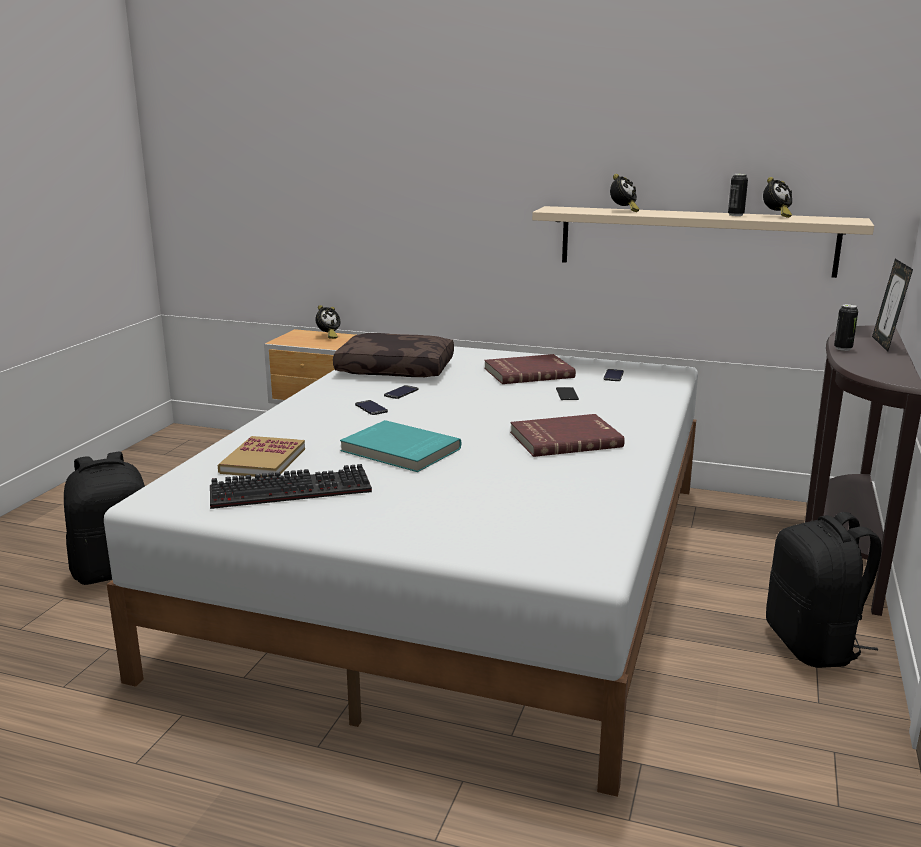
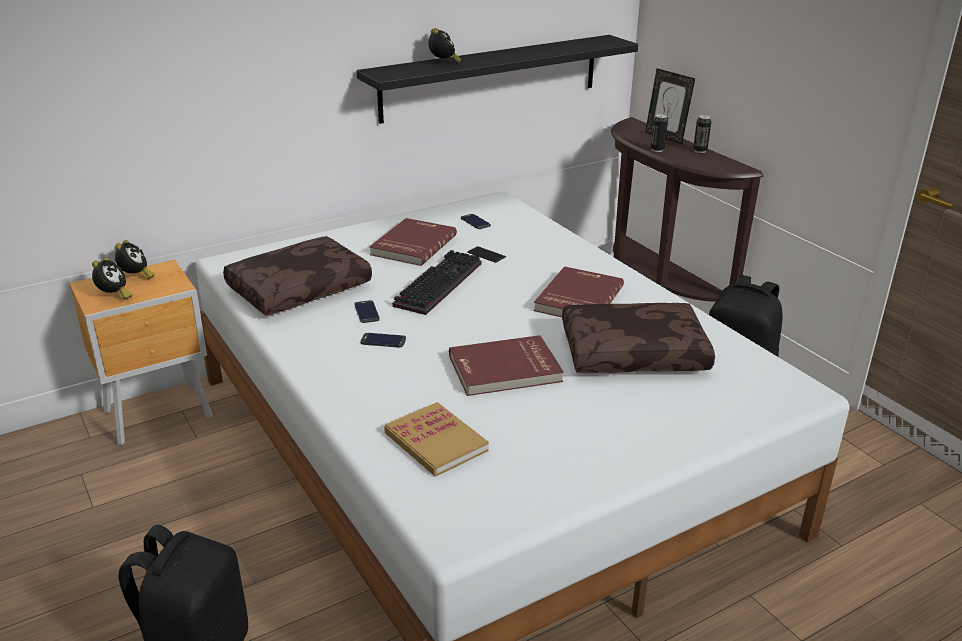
camera: 50 degrees left, 10 degrees up
keyboard [210,464,372,509] -> keyboard moved to [392,250,482,315]
turquoise book [340,420,461,472] -> red book [449,335,564,396]
beige shelf [532,206,874,278] -> black shelf [357,35,638,124]
can [728,174,748,216] -> can moved to [693,115,711,153]
alarm clock [763,177,792,218] -> alarm clock moved to [92,257,132,300]
none -> brown pillow [562,303,715,373]

